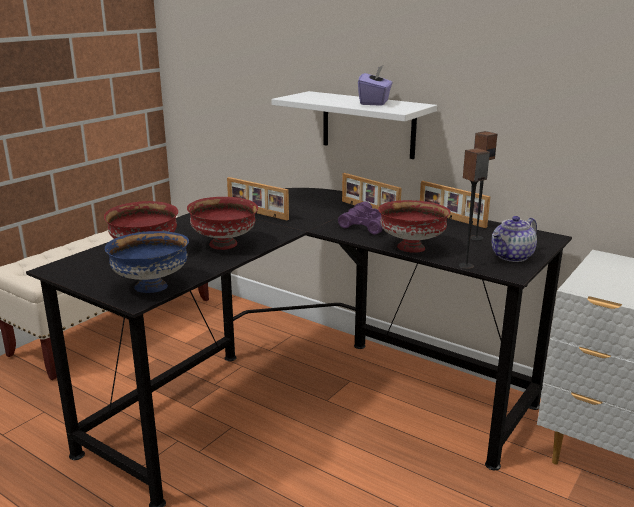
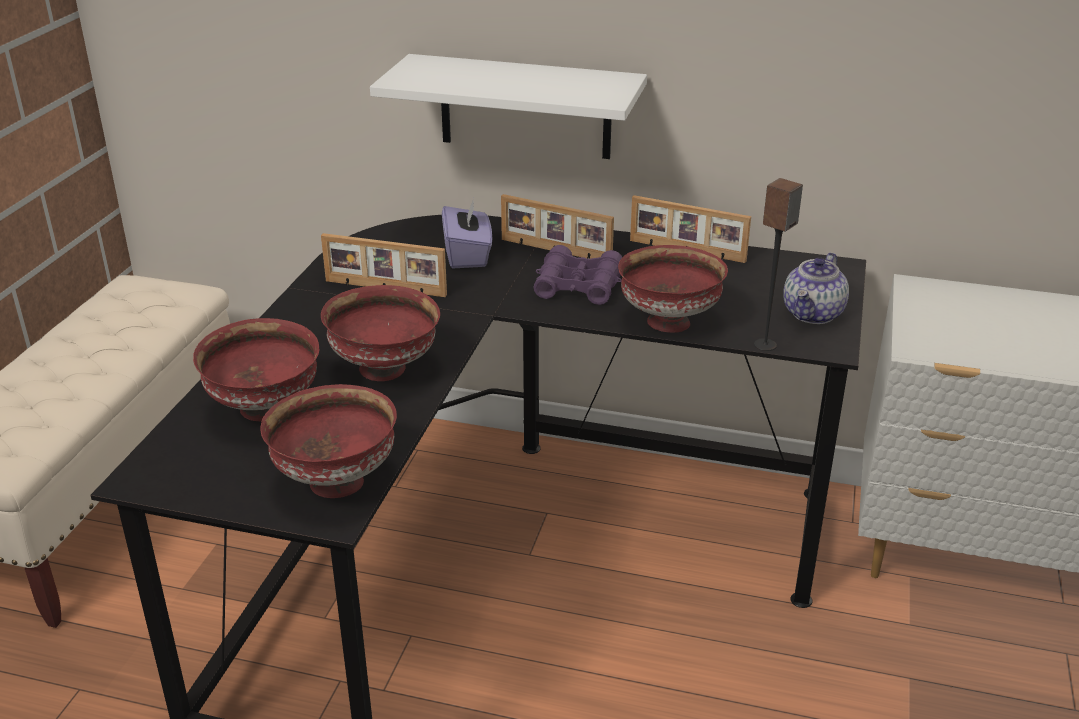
camera: 20 degrees left, 10 degrees up
blue bowl [105,231,189,293] -> red bowl [260,384,397,498]
purple tissue box [358,66,393,106] -> purple tissue box moved to [442,198,492,268]
speaker [470,131,497,241] -> none

